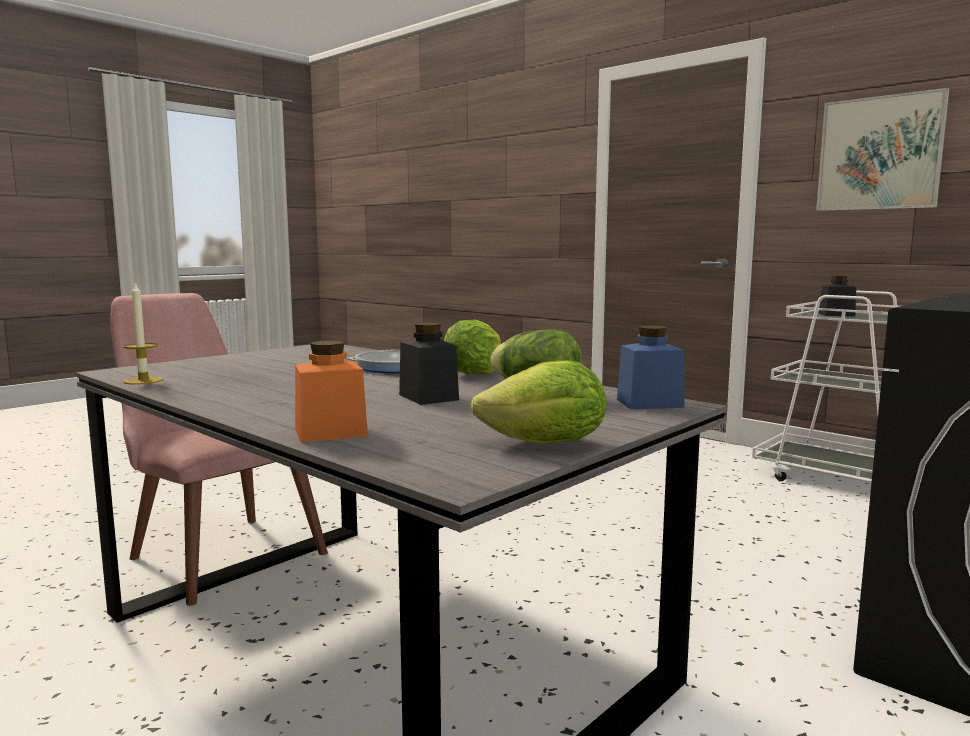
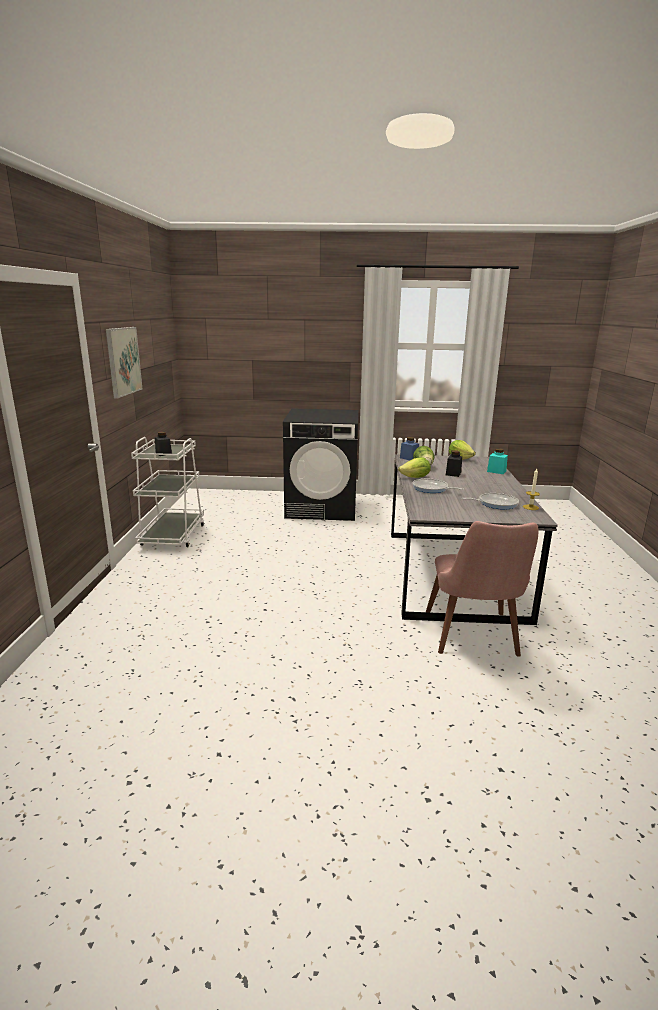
camera: 130 degrees left, 10 degrees up
orange jar [295,341,368,442] -> turquoise jar [487,448,508,474]
none -> frying pan [462,493,519,510]

